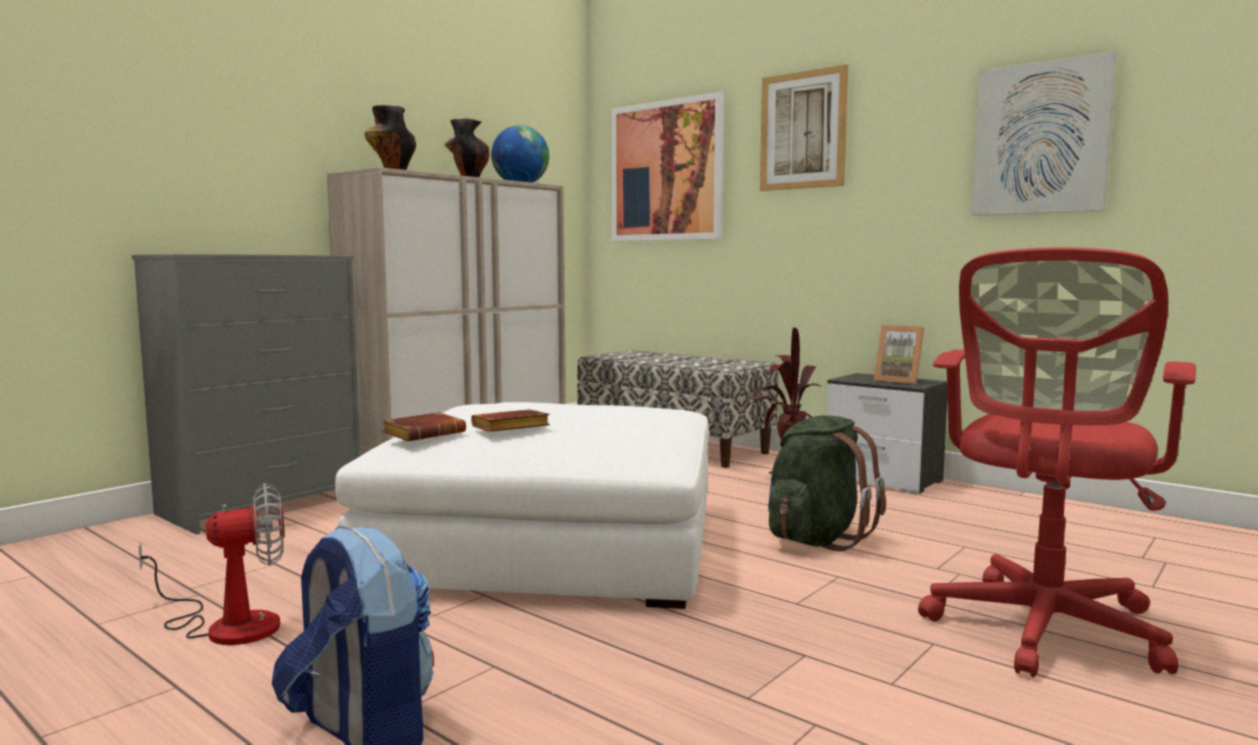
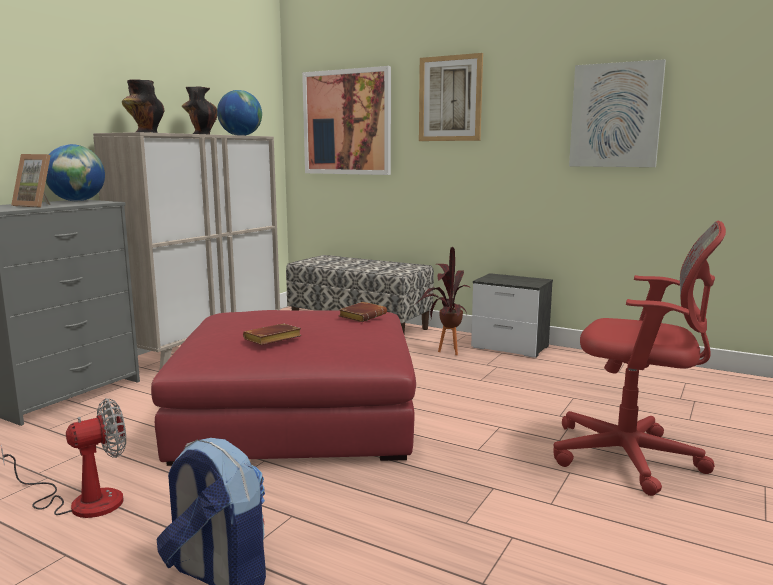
camera: 10 degrees left, 5 degrees up
white ottoman [335,402,709,609] -> red ottoman [151,310,416,466]
brown book [382,412,466,441] -> brown book moved to [339,302,387,322]
green backpack [768,416,886,551] -> none
picture frame [874,325,924,384] -> picture frame moved to [11,154,51,208]
red office chair [918,247,1196,677] -> red office chair turned 90 degrees counterclockwise [554,221,726,496]
none -> globe [46,144,105,201]

